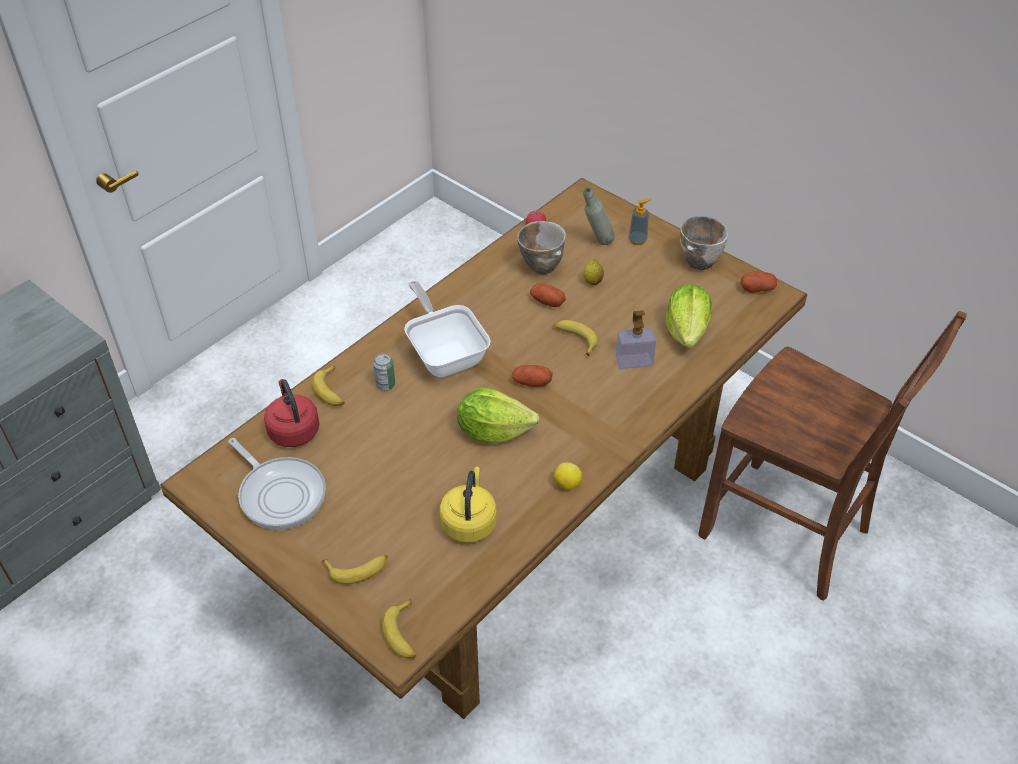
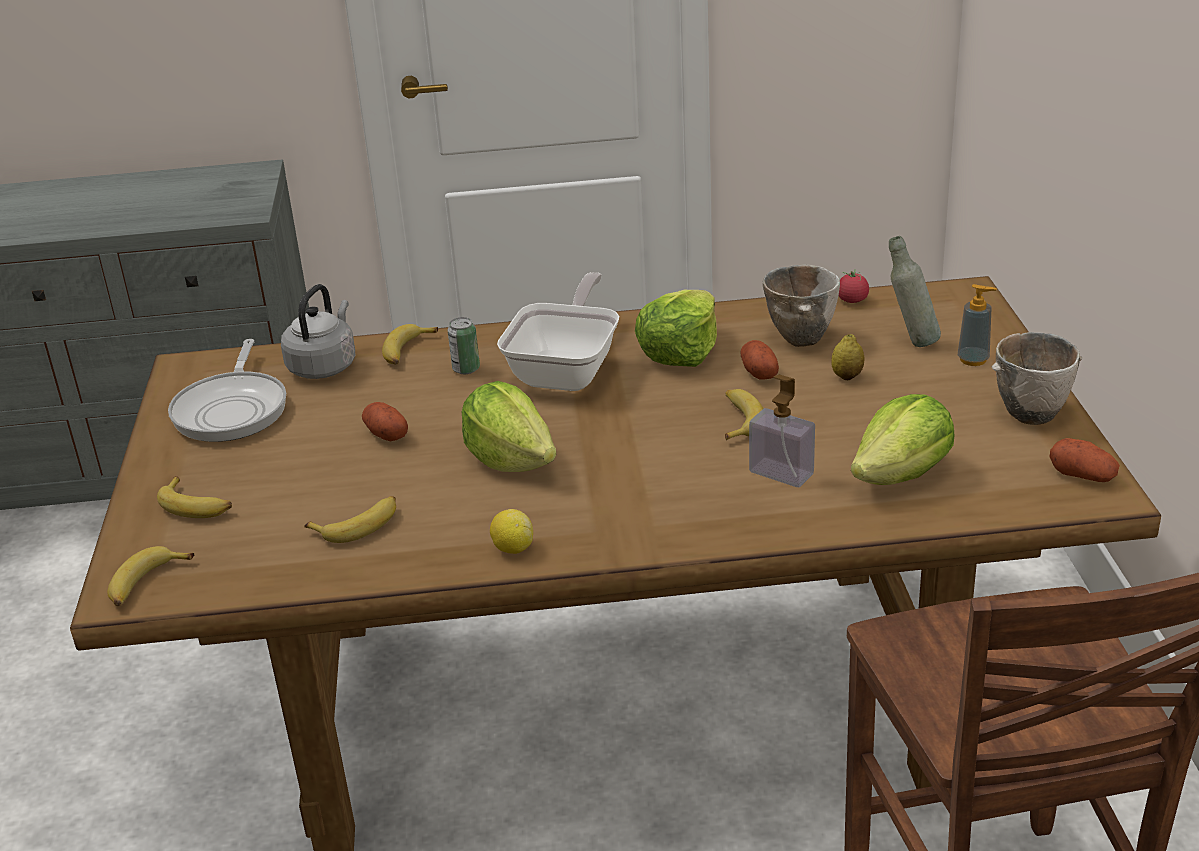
camera: 45 degrees right, 15 degrees down
red kettle [264,379,320,447] -> grey kettle [281,284,355,379]
yellow kettle [440,467,497,543] -> banana [305,496,396,543]
potato [512,365,553,387] -> potato moved to [362,402,408,442]
none -> lettuce [635,290,717,367]

